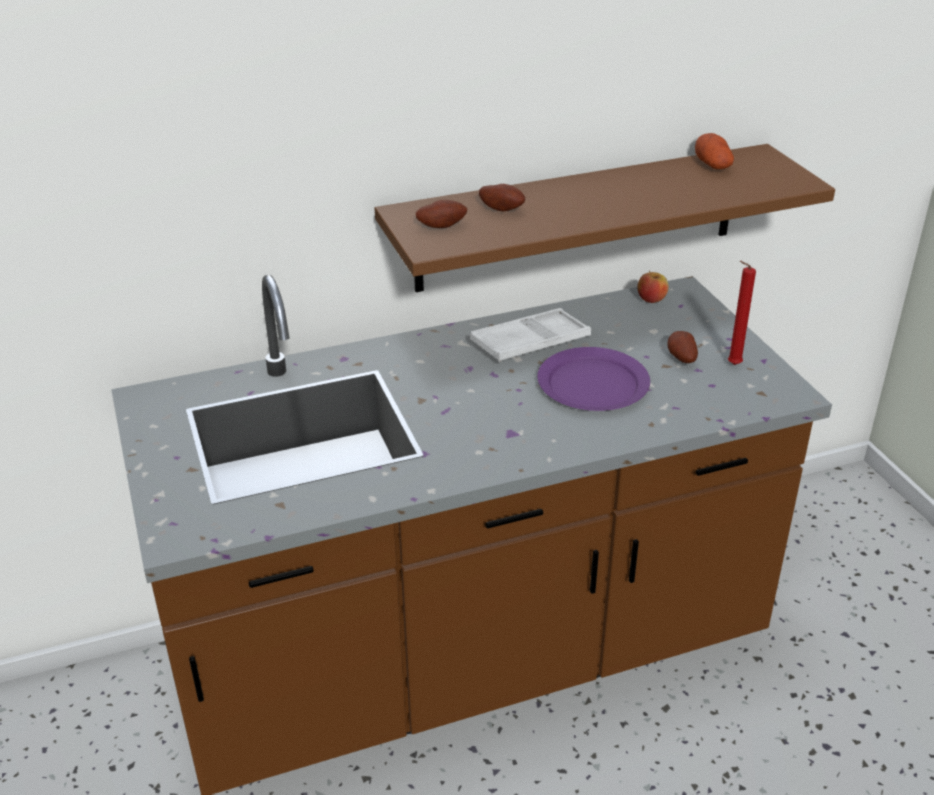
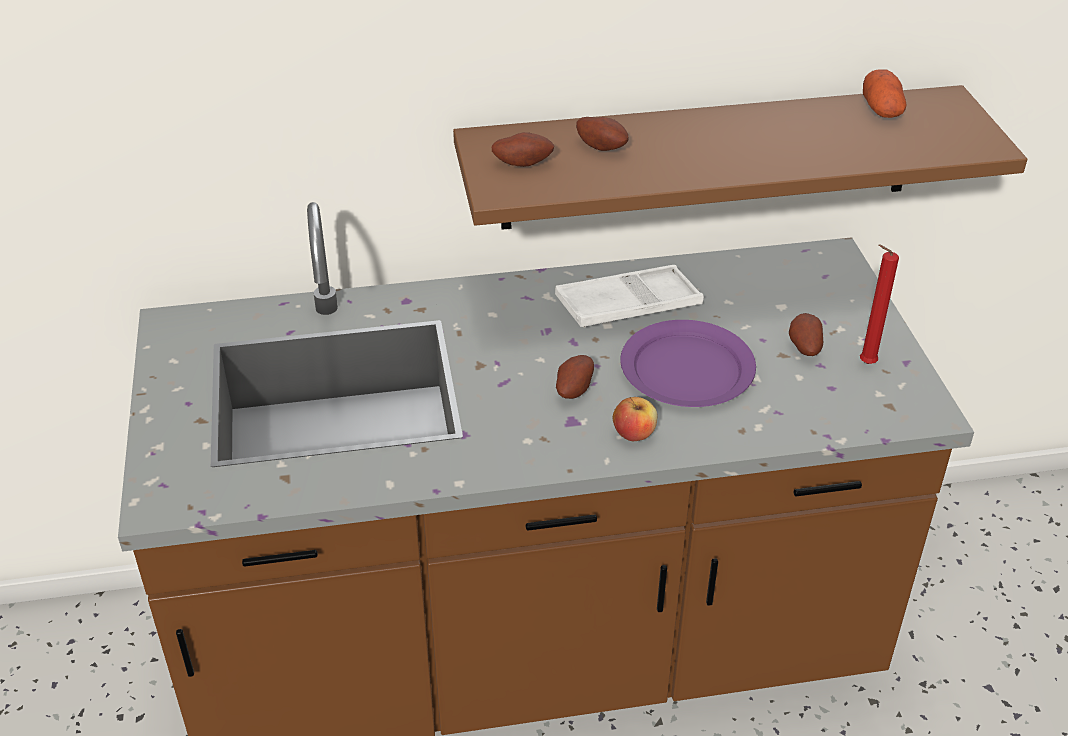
camera: 10 degrees right, 5 degrees up
apple [637,271,669,303] -> apple moved to [612,397,658,441]
none -> potato [556,355,594,399]

